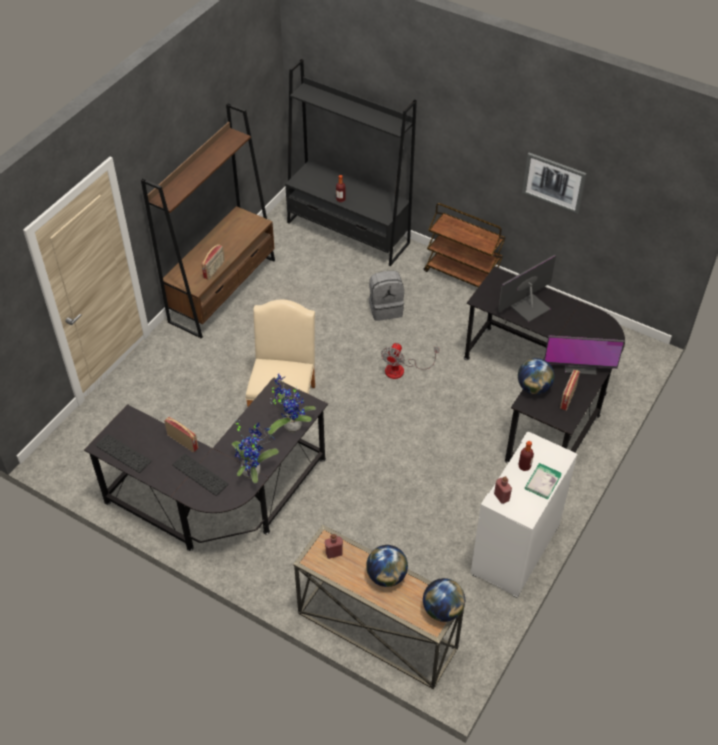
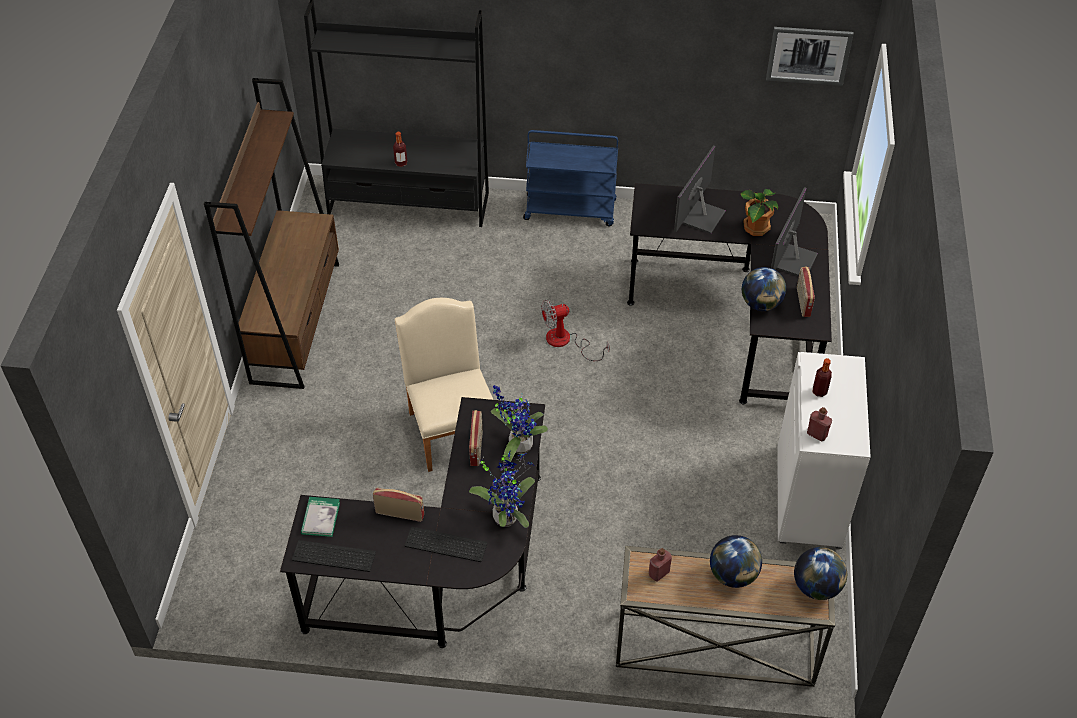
camera: 25 degrees left, 0 degrees up
radio [201,245,225,280] -> radio moved to [469,410,483,466]
grey backpack [369,271,404,321] -> none
fan [381,343,439,379] -> fan turned 75 degrees clockwise [541,300,610,361]
brown cart [424,203,505,287] -> blue cart [523,130,618,226]
picture [522,153,587,214] -> picture moved to [766,27,854,86]
book [525,463,562,499] -> book moved to [301,497,340,537]
monitor [544,335,624,375] -> monitor turned 135 degrees clockwise [771,187,818,276]
none -> potted plant [741,189,778,236]

